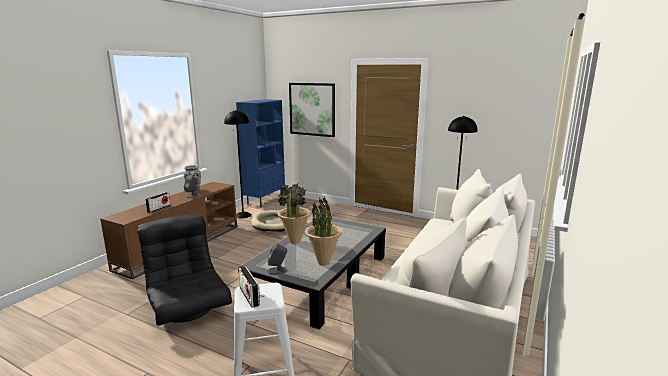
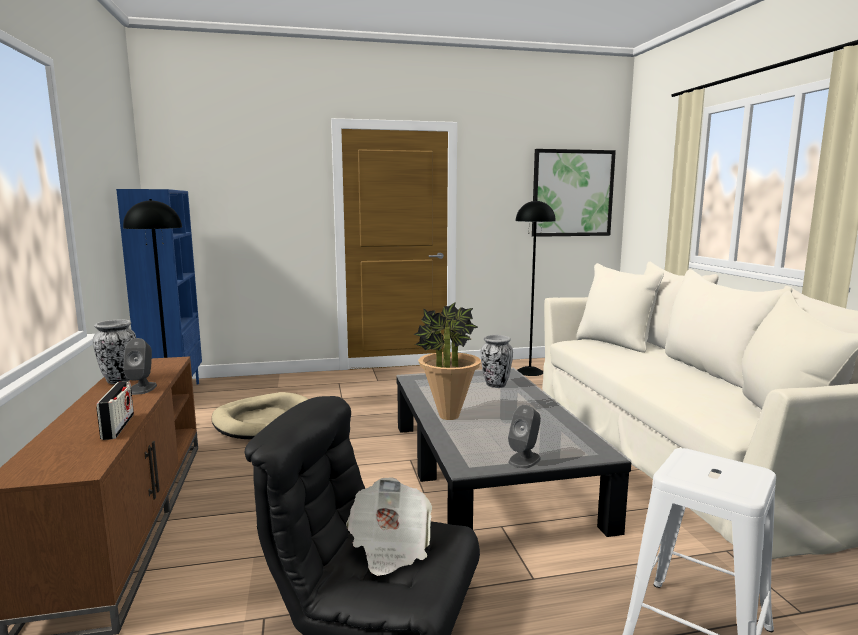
camera: 40 degrees left, 5 degrees down
radio [238,267,260,308] -> none
picture [289,83,335,137] -> picture moved to [532,149,616,237]
potted plant [305,197,342,266] -> none
none -> newspaper [346,477,432,576]
none -> vase [481,335,513,388]

